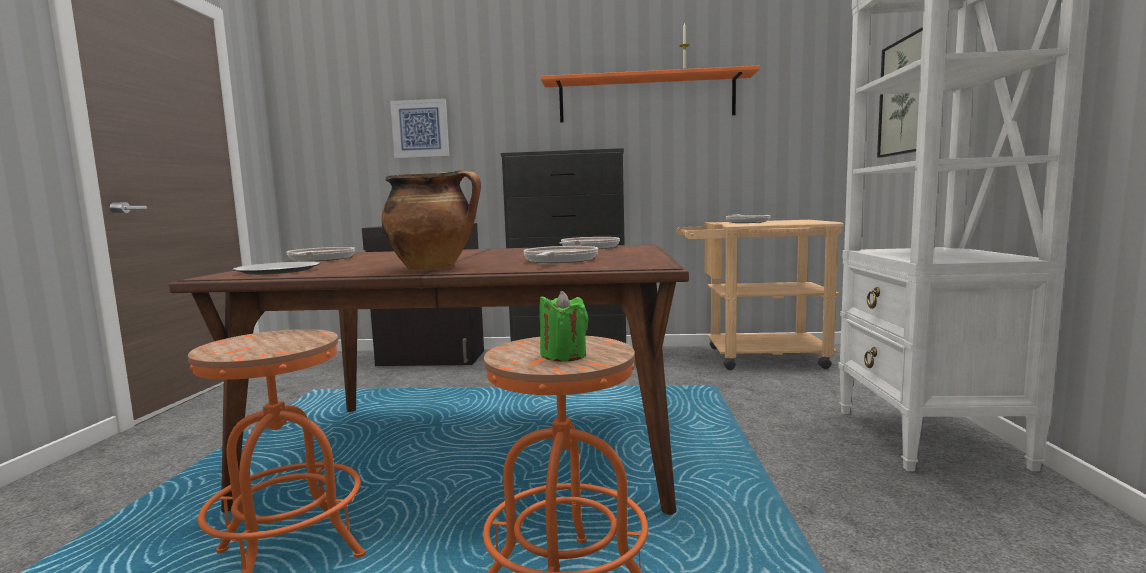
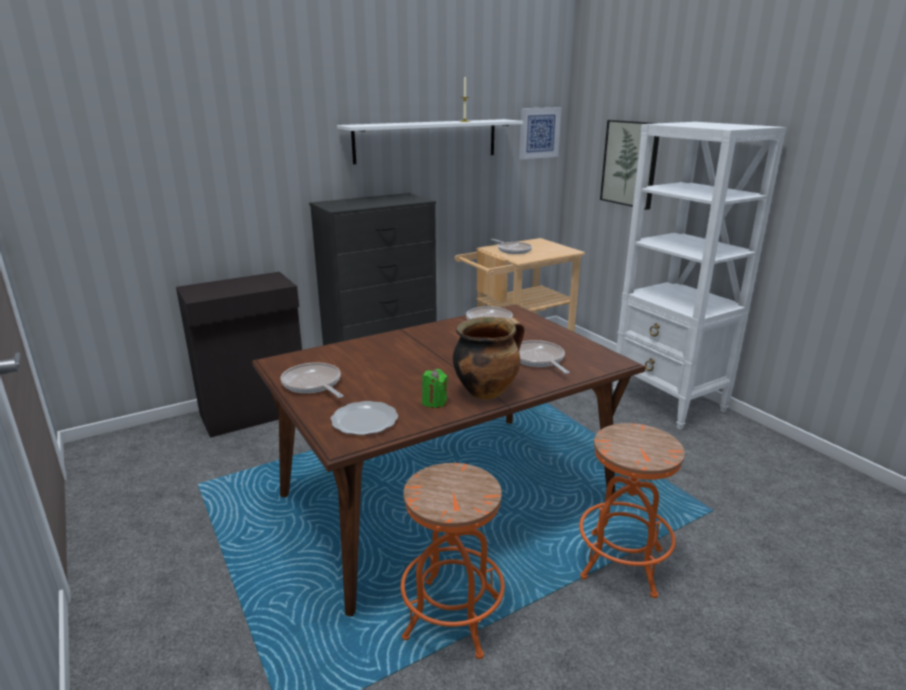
camera: 35 degrees left, 15 degrees up
picture [390,98,449,158] -> picture moved to [519,107,562,159]
green candle [539,291,589,362] -> green candle moved to [422,369,448,408]
orange shelf [541,65,760,123] -> white shelf [337,119,523,164]

